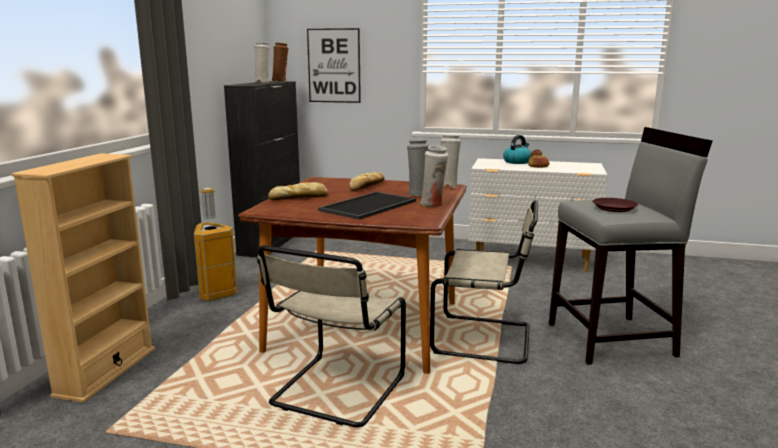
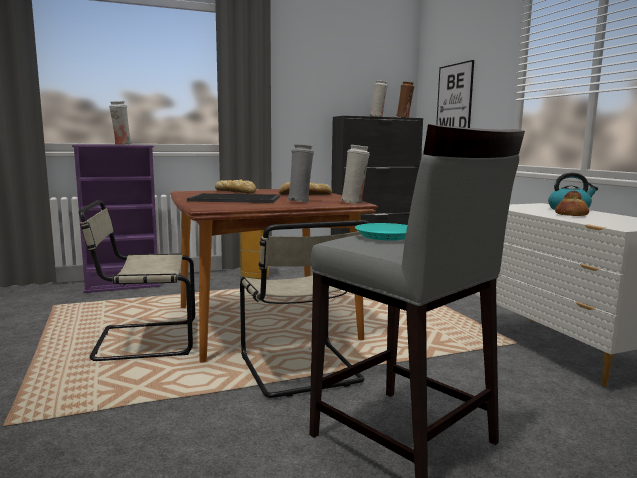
camera: 55 degrees right, 5 degrees down
beige bookcase [12,153,155,403] -> purple bookcase [72,145,160,293]
white vase [420,145,449,207] -> white vase moved to [109,101,132,145]
brown plate [592,198,638,212] -> turquoise plate [355,223,407,240]

